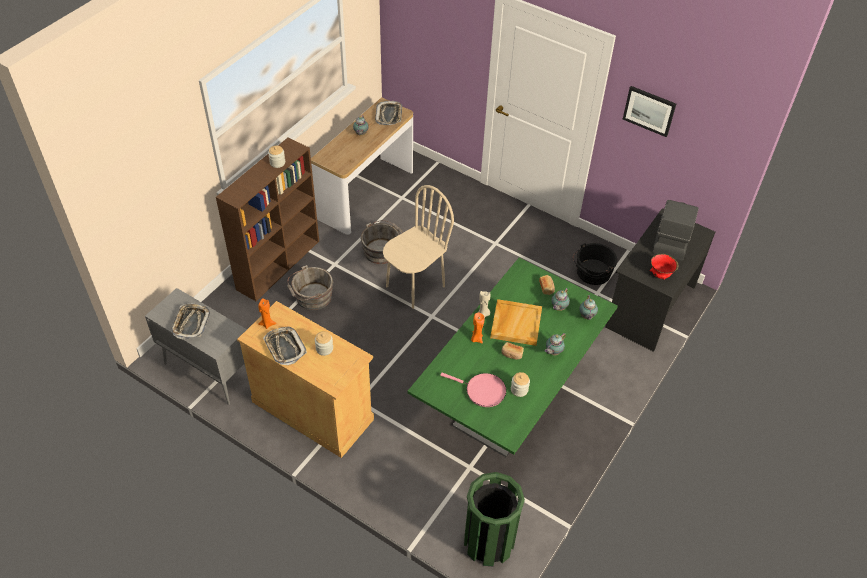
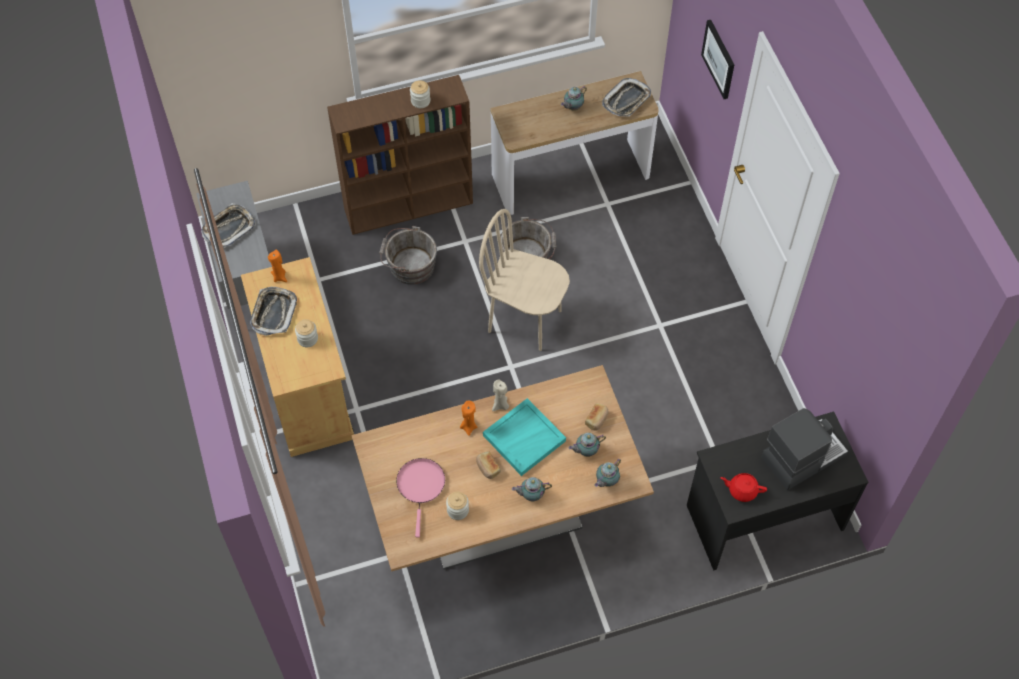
camera: 40 degrees right, 10 degrees up
beige chair [383,185,454,309] -> beige chair turned 150 degrees counterclockwise [479,209,570,351]
green dining table [407,258,618,457] -> brown dining table [352,365,654,572]
pink frying pan [440,373,506,407] -> pink frying pan turned 150 degrees counterclockwise [396,458,445,537]
green trash can [464,472,525,566] -> none
beige tray [490,299,542,346] -> turquoise tray [483,398,566,476]
black bucket [573,243,617,285] -> none
picture [623,86,676,137] -> picture moved to [701,20,734,99]
red bowl [650,254,679,280] -> red teapot [720,473,767,502]

